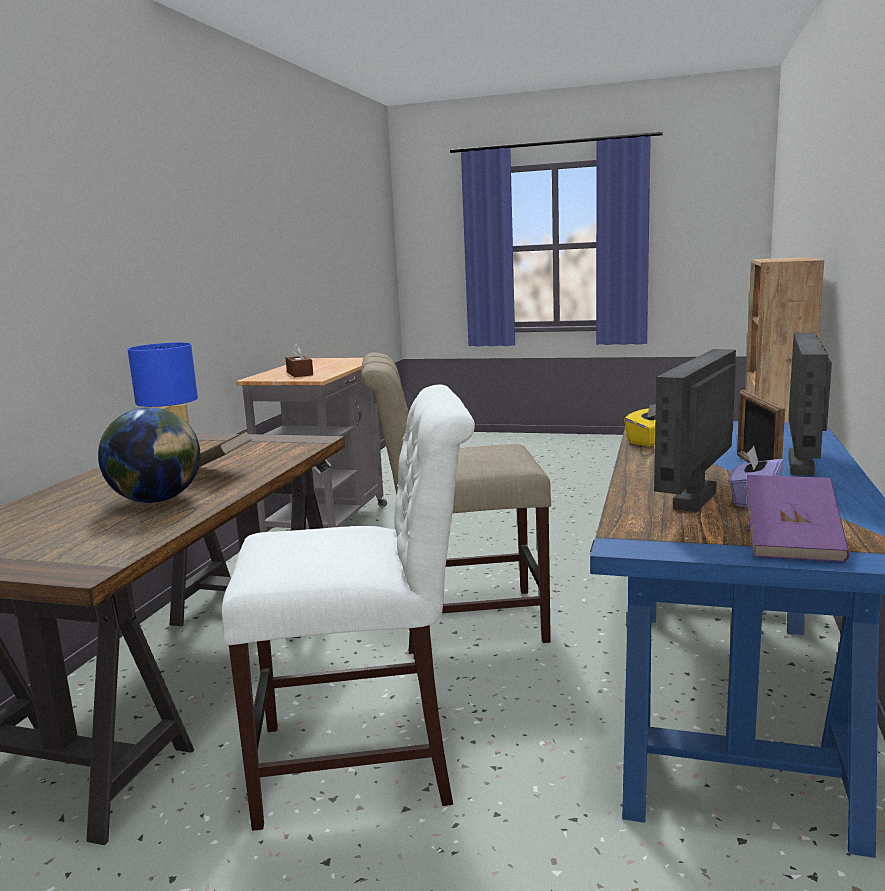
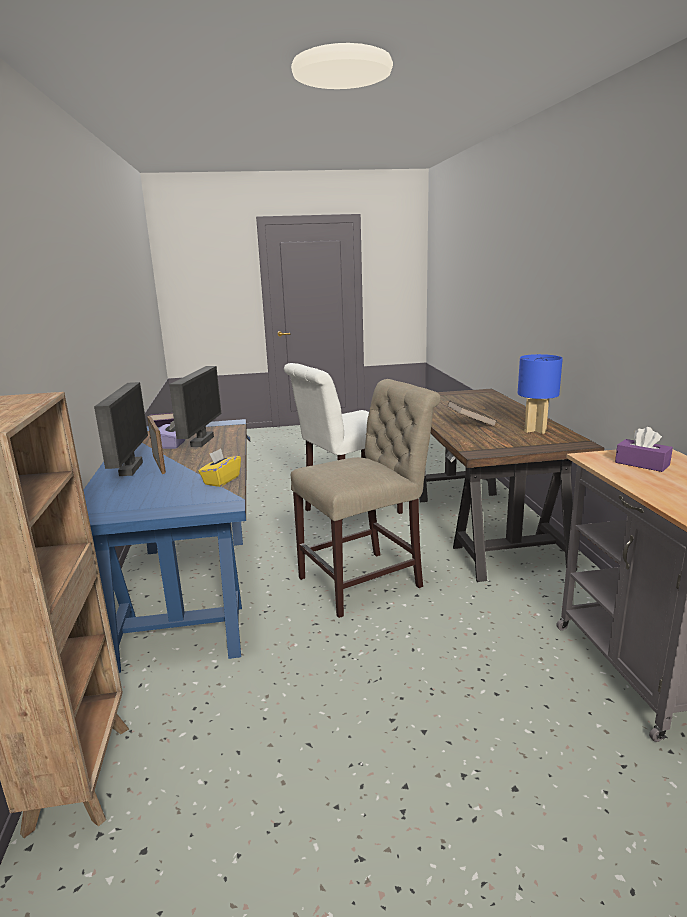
camera: 155 degrees right, 5 degrees up
globe [98,407,200,503] -> none
brown tissue box [286,343,313,377] -> purple tissue box [615,427,673,472]

